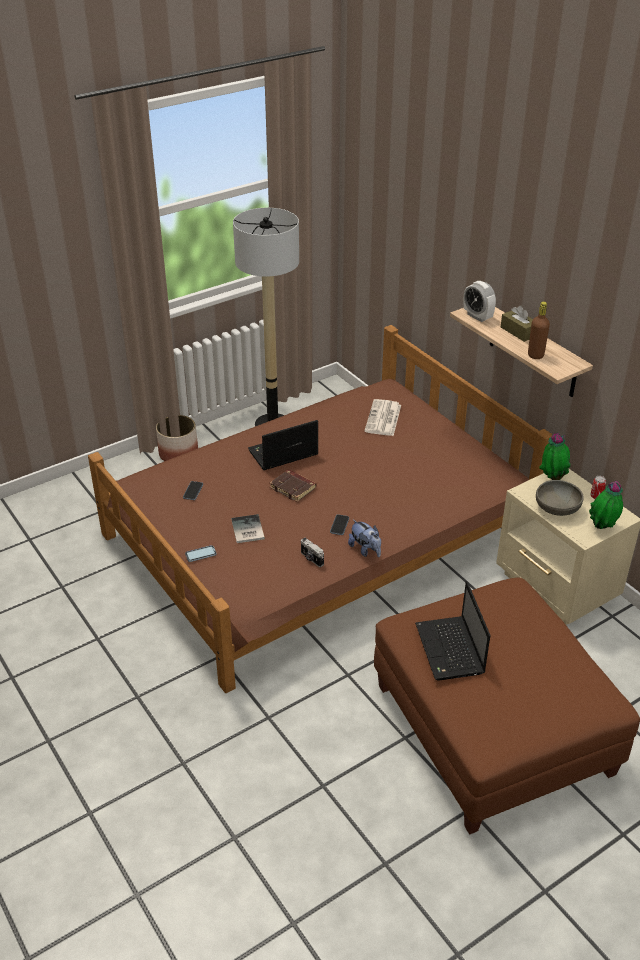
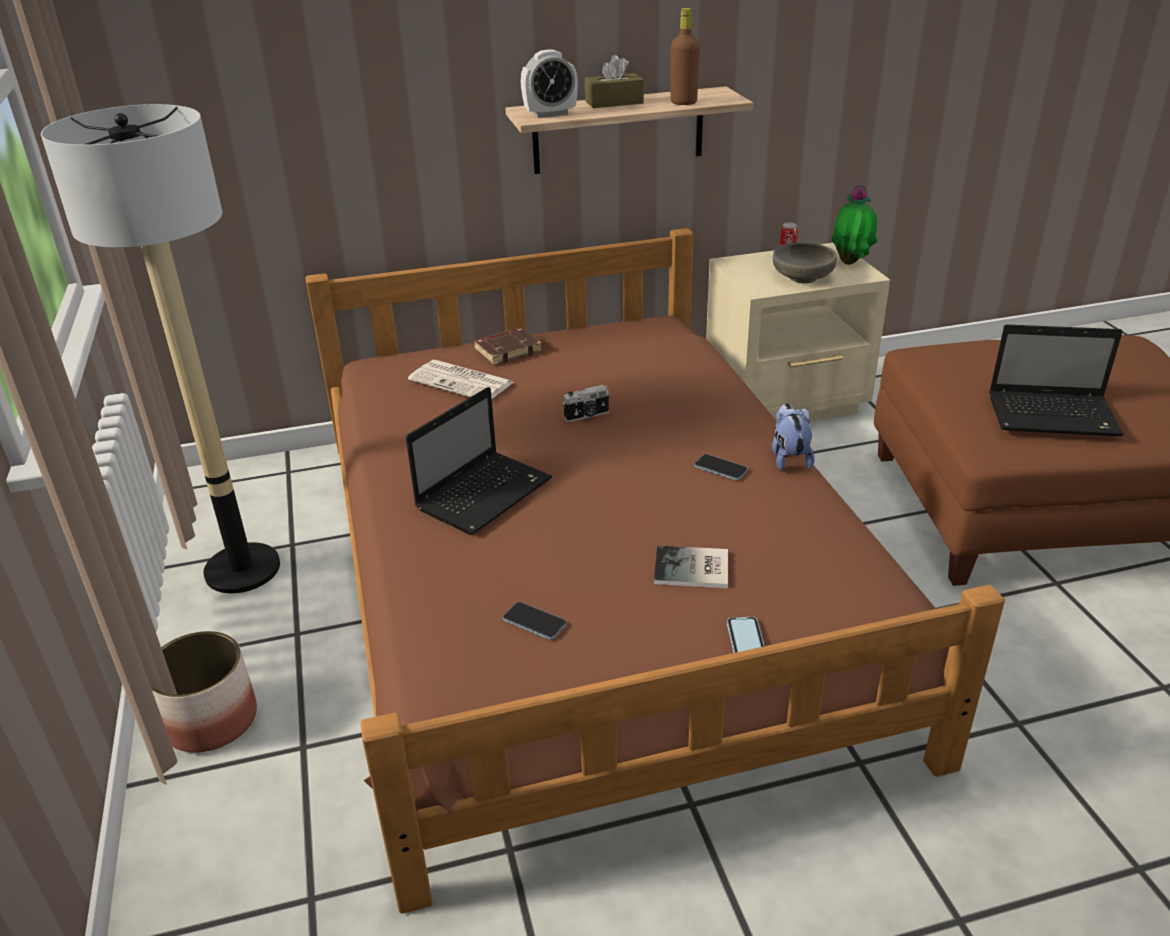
camera: 70 degrees left, 5 degrees down
laptop [248,420,318,470] -> laptop turned 135 degrees counterclockwise [406,387,552,535]
brown book [270,469,316,502] -> brown book moved to [473,327,542,365]
camera [301,538,324,567] -> camera moved to [563,385,610,422]
plush toy [348,520,381,557] -> plush toy turned 75 degrees counterclockwise [772,403,815,470]
potted plant [539,433,571,480] -> none

